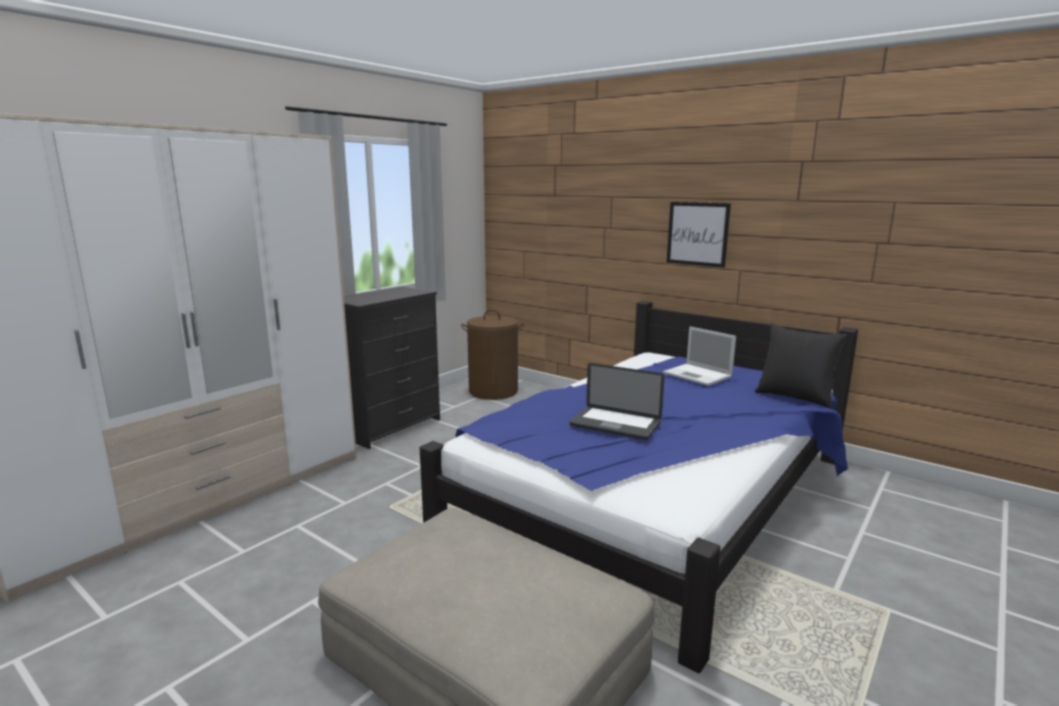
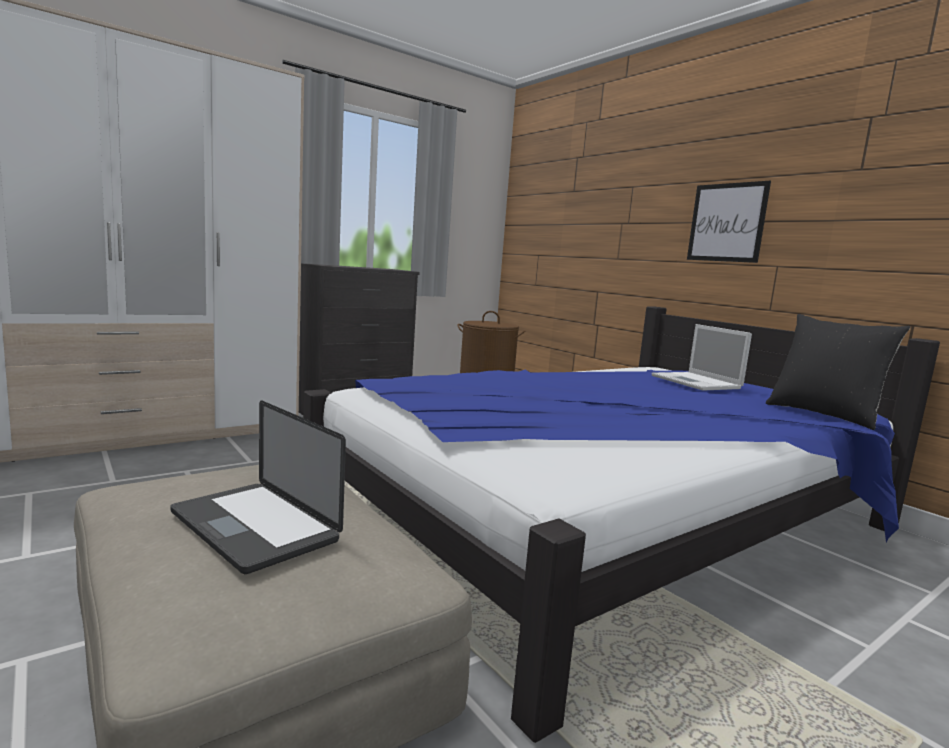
camera: 15 degrees right, 5 degrees down
laptop [569,363,665,440] -> laptop moved to [170,400,346,574]

